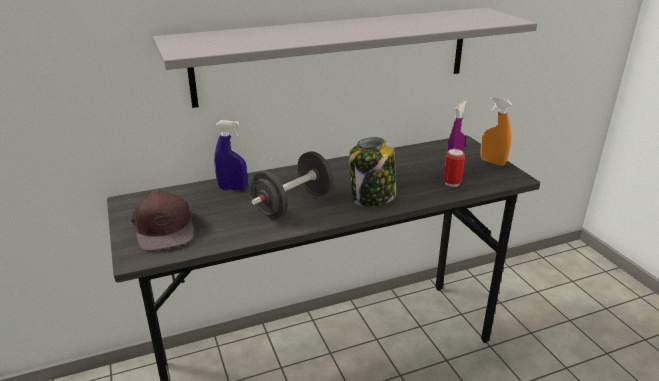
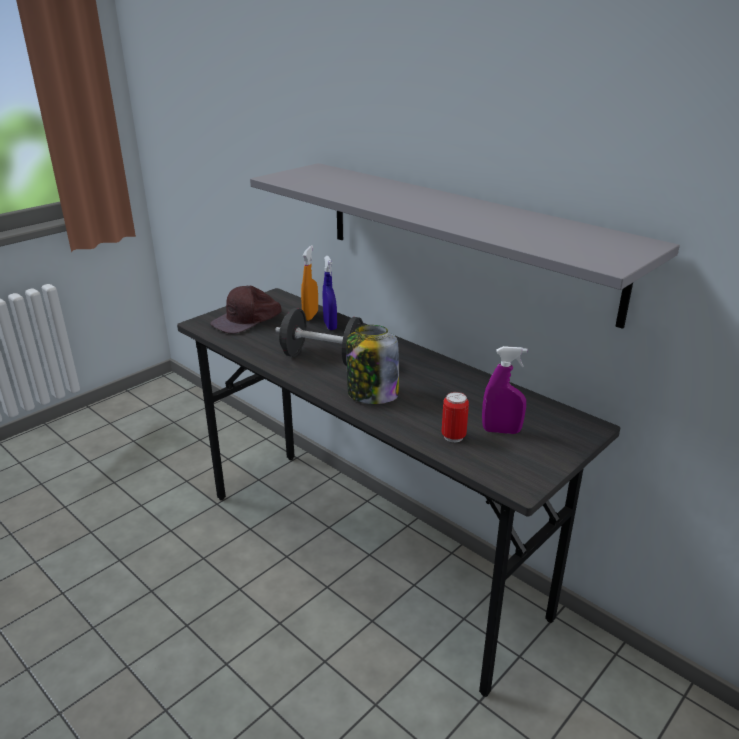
camera: 65 degrees right, 0 degrees up
orange spray bottle [481,97,512,166] -> orange spray bottle moved to [301,245,318,321]

